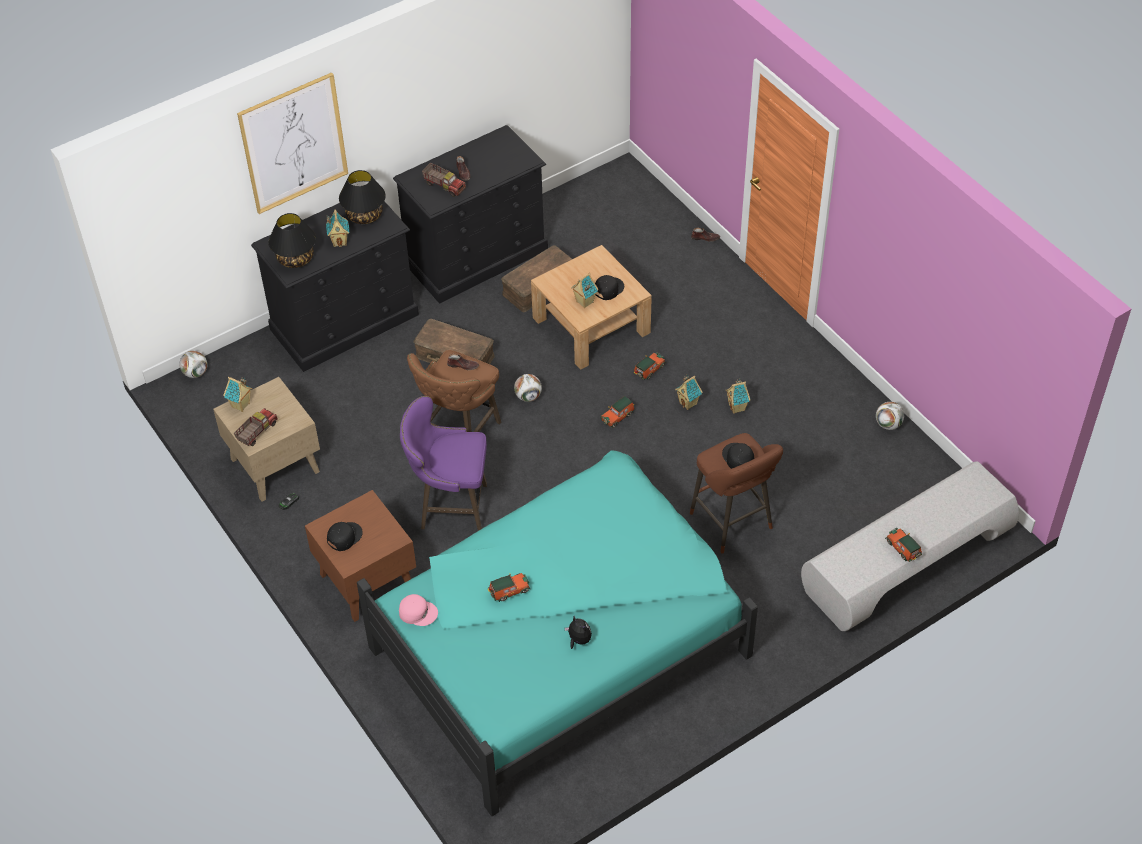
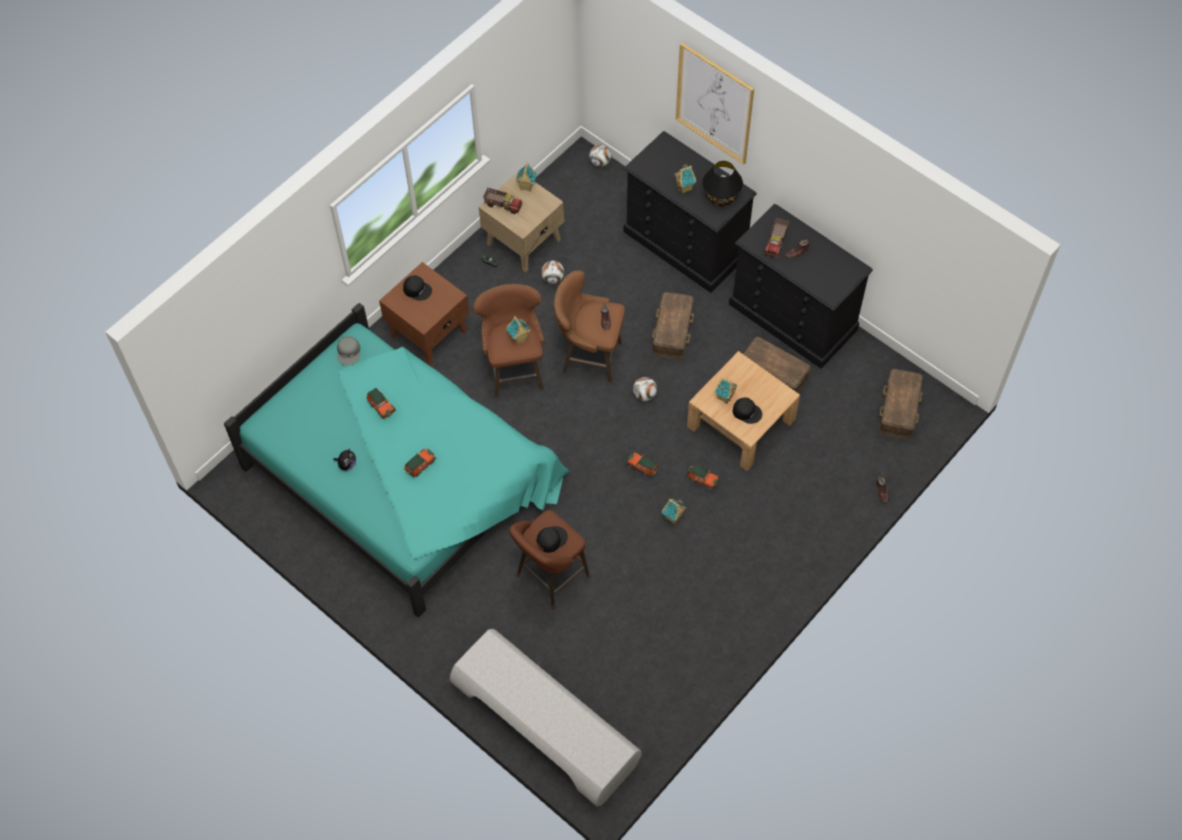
camera: 75 degrees right, 10 degrees up
black table lamp [268,213,316,268] -> none
pink cap [399,594,438,626] -> grey cap [337,336,360,365]
purple stool [400,396,487,531] -> brown stool [473,284,544,397]
toy house [726,380,750,414] -> toy house moved to [506,316,531,345]
football [876,402,904,430] -> football moved to [541,261,564,284]
toy car [885,528,922,562] -> toy car moved to [404,449,436,477]
none -> brown storage box [879,369,923,440]

